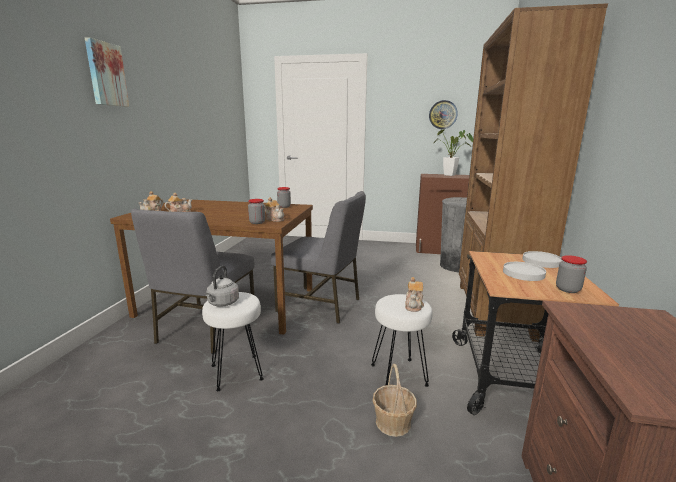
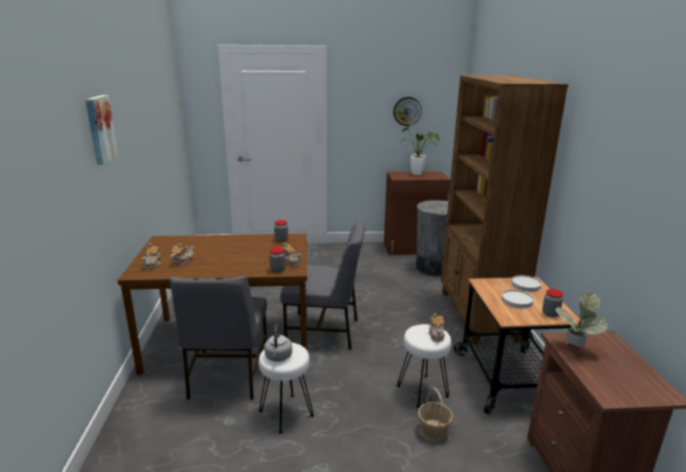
camera: 15 degrees left, 5 degrees up
none -> potted plant [555,292,608,347]

